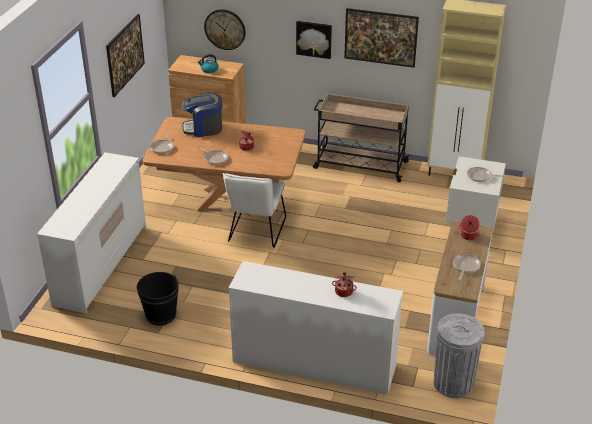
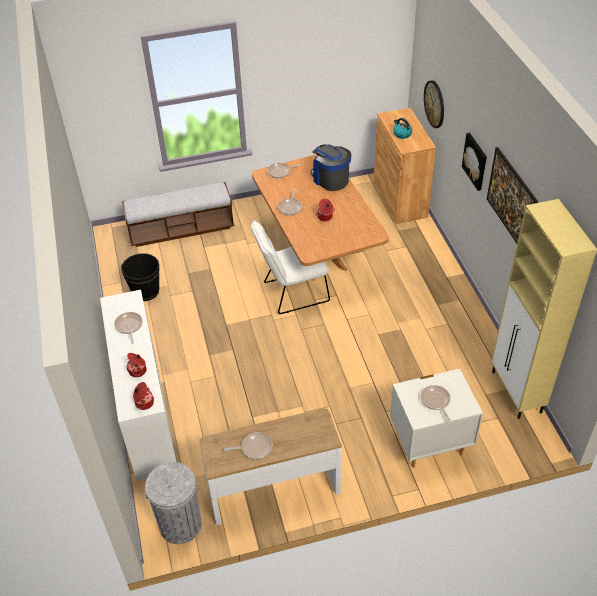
camera: 60 degrees right, 10 degrees up
white dresser [37,152,146,314] -> bench [122,182,234,247]
picture [106,14,145,97] -> none
beige cart [313,94,410,182] -> none
cooking pot [459,215,480,240] -> cooking pot moved to [133,382,154,410]
none -> frying pan [114,312,143,344]

